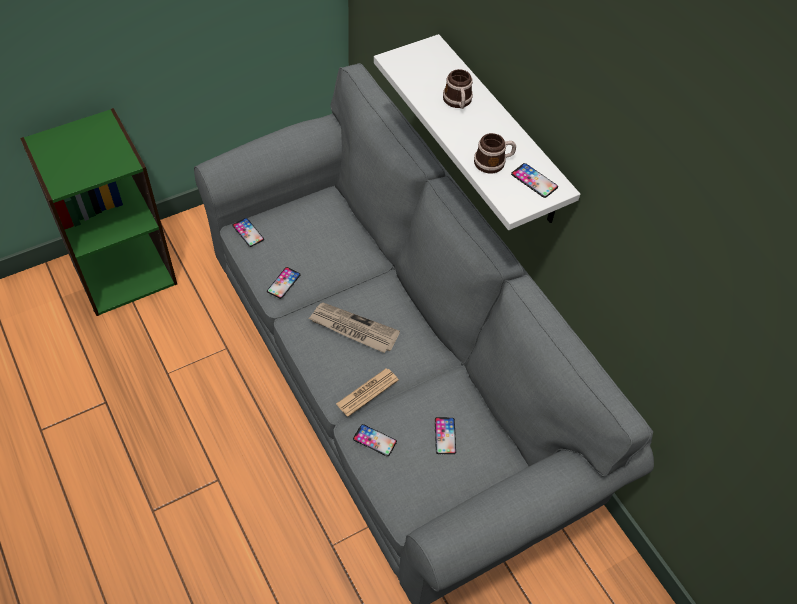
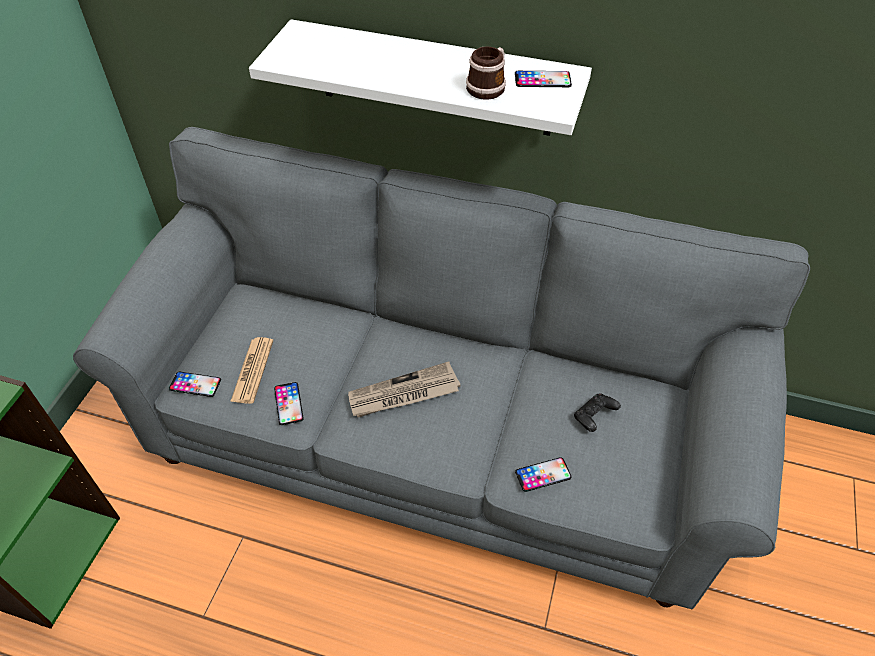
camera: 40 degrees left, 5 degrees down
newspaper [336,368,399,417] -> newspaper moved to [230,337,274,404]
phone [435,417,456,454] -> black game controller [574,393,621,432]
mug [443,69,473,109] -> none

